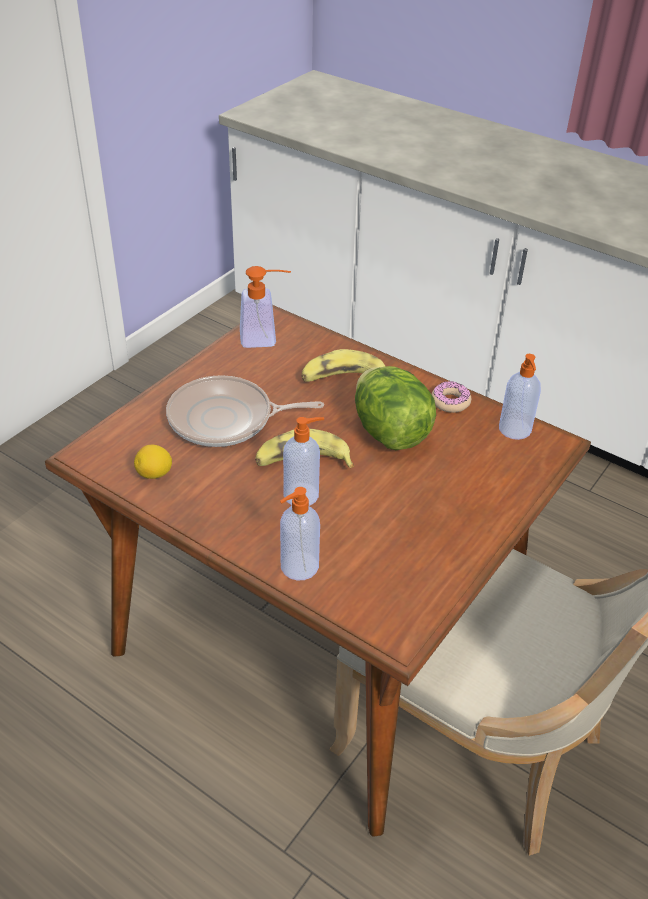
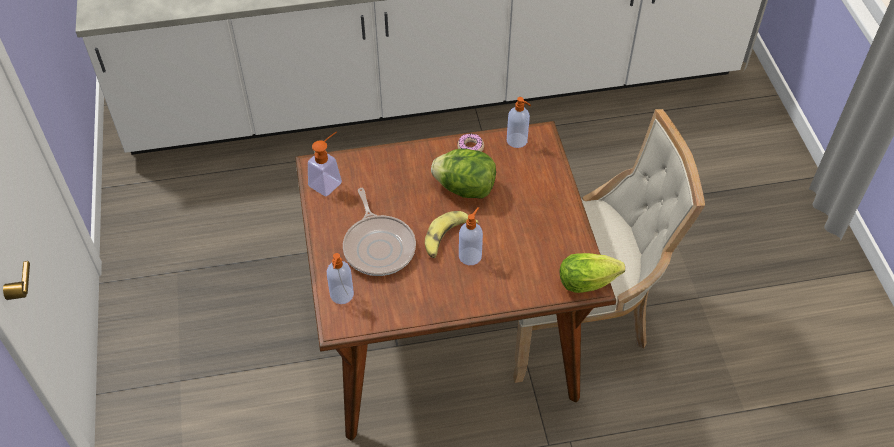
camera: 45 degrees left, 10 degrees up
lemon [134,445,172,479] -> none
frying pan [166,375,324,447] -> frying pan turned 60 degrees counterclockwise [343,188,416,276]
soap dispenser [280,487,320,581] -> soap dispenser moved to [327,253,354,304]
banana [302,349,386,382] -> none
none -> lettuce [560,253,625,293]

